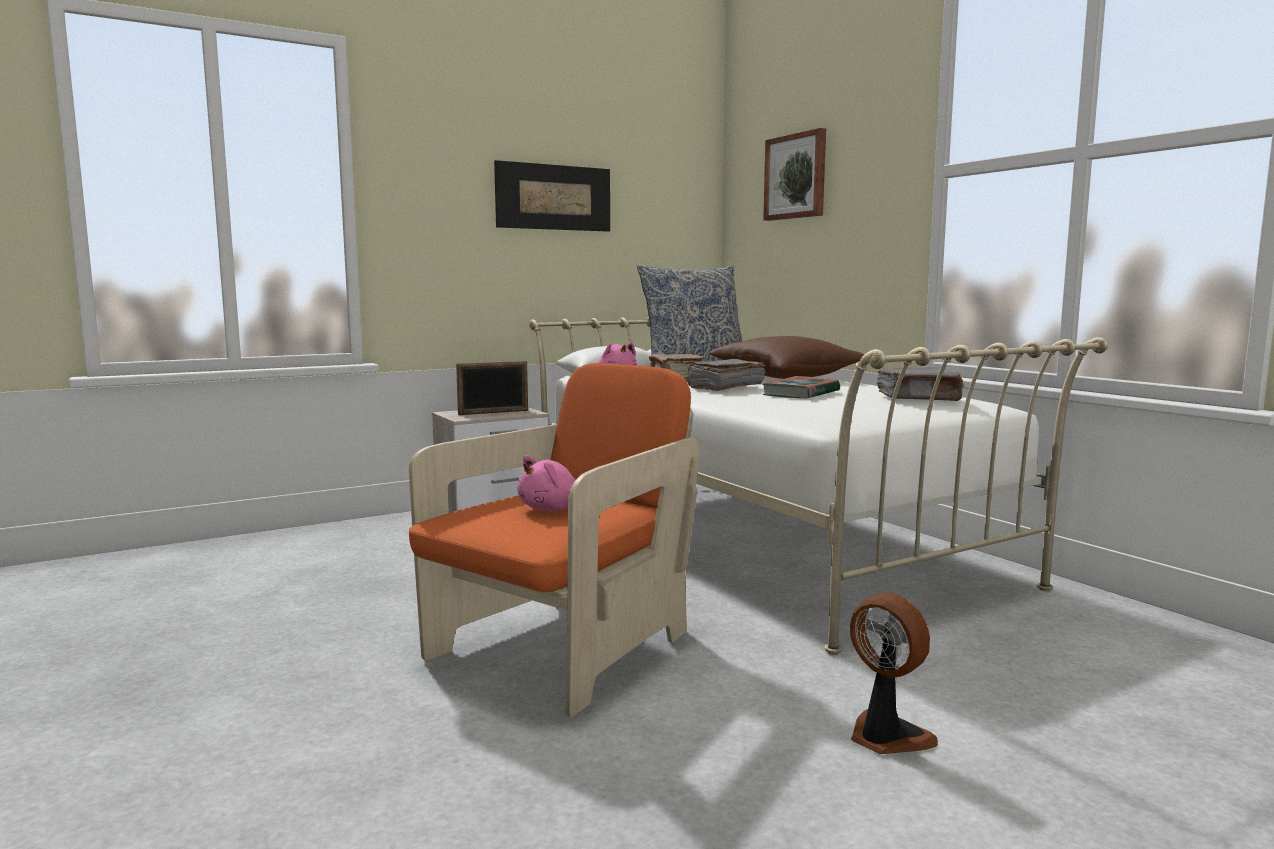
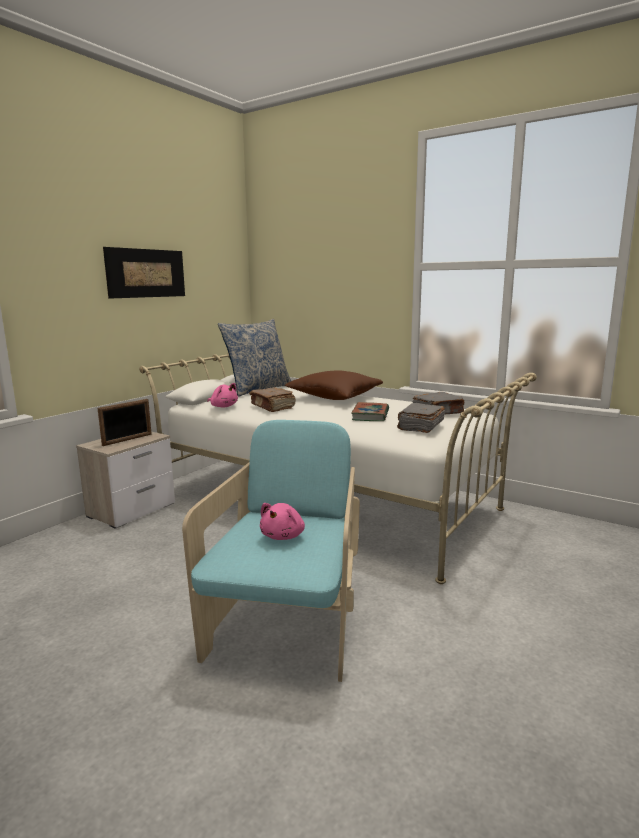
camera: 25 degrees left, 5 degrees up
orange armchair [409,363,699,717] -> turquoise armchair [182,420,360,682]
grey book [687,359,765,391] -> grey book moved to [397,403,445,433]
picture [763,128,826,221] -> none
fan [850,592,938,754] -> none

